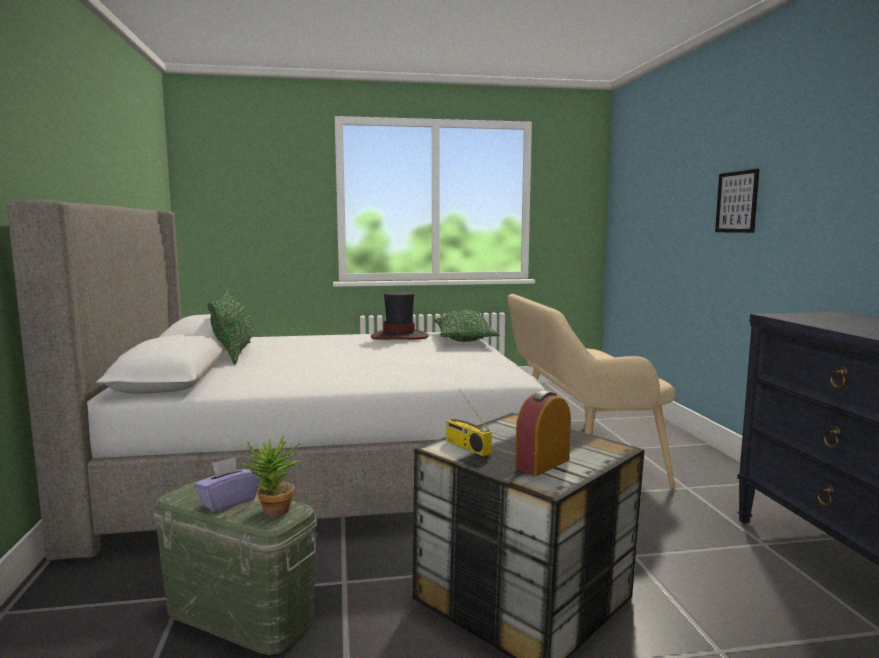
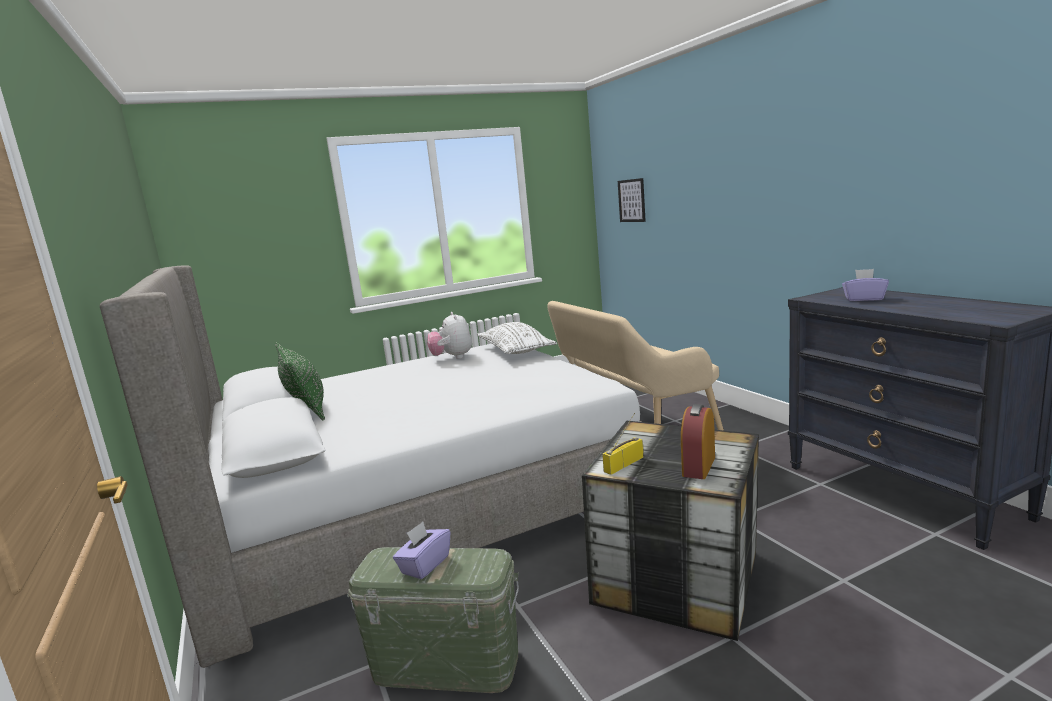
camera: 15 degrees left, 5 degrees up
potted plant [243,435,301,516] -> none
hat [371,292,428,340] -> plush toy [427,312,472,359]
green pillow [433,310,499,342] -> white pillow [477,322,557,354]
radio [446,389,492,456] -> radio turned 105 degrees clockwise [602,413,644,475]
picture [715,169,760,233] -> picture moved to [618,178,646,222]
none -> purple tissue box [842,269,889,301]

